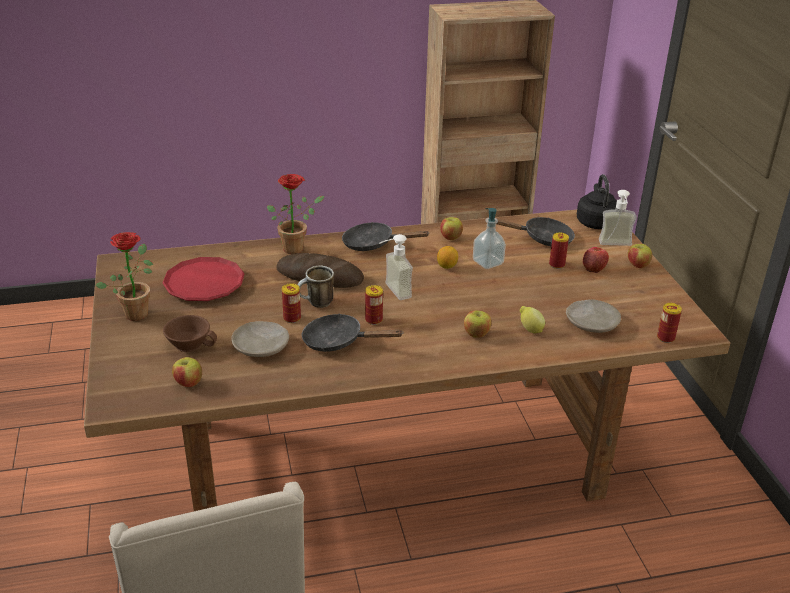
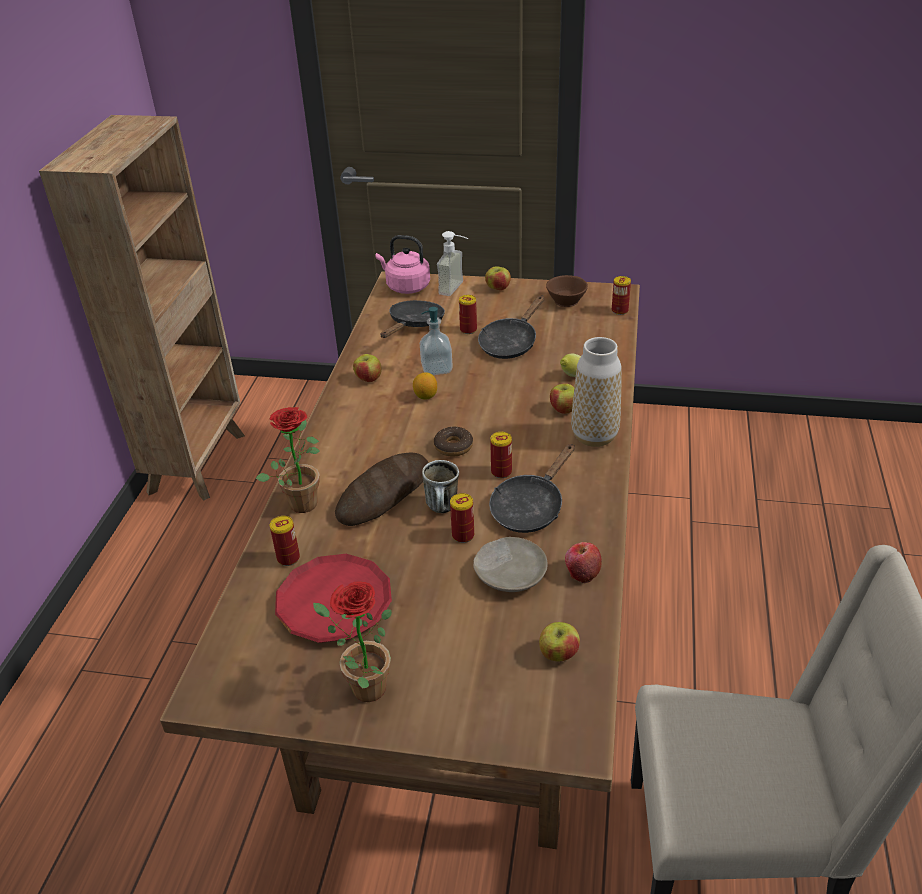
camera: 65 degrees left, 5 degrees up
brown cup [163,315,217,352] -> brown cup moved to [546,275,588,307]
black frying pan [342,222,430,251] -> black frying pan moved to [478,296,544,359]
soap dispenser [379,234,413,300] -> donut [434,427,473,457]
beige plate [566,299,621,333] -> none
black kettle [577,174,617,229] -> pink kettle [376,235,430,294]
apple [583,247,609,273] -> apple moved to [565,542,602,583]
none -> can [270,516,300,566]
none -> vase [571,337,622,447]

